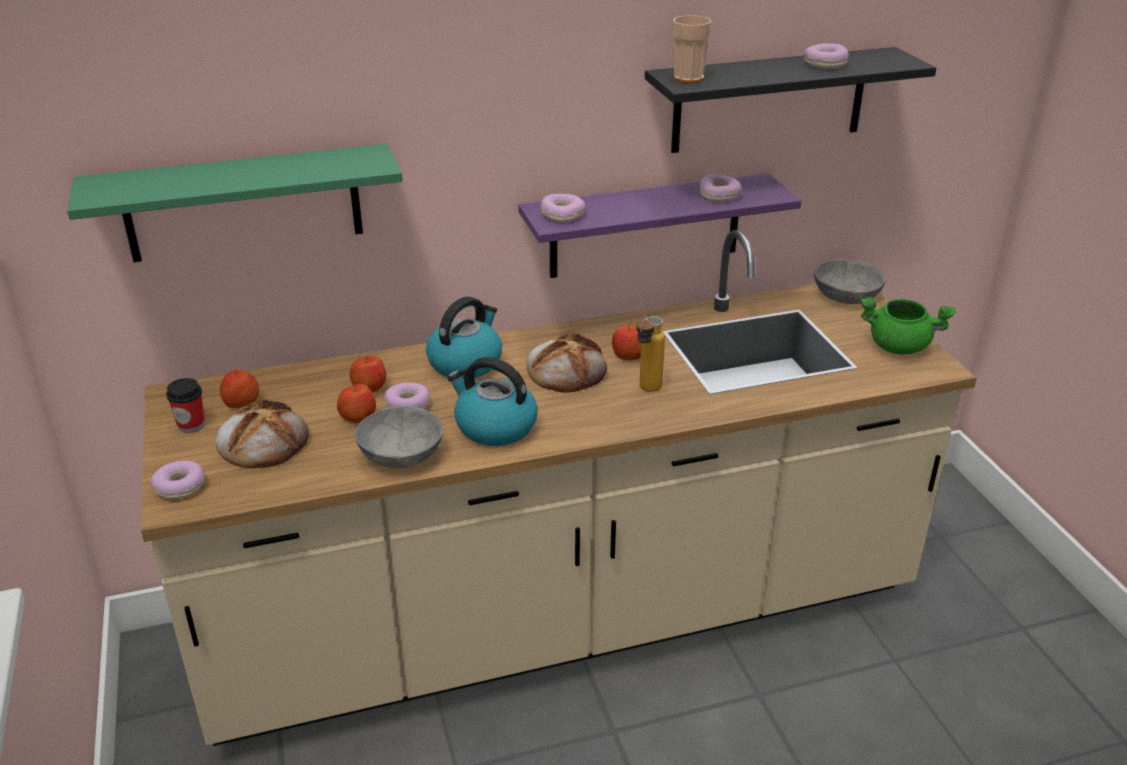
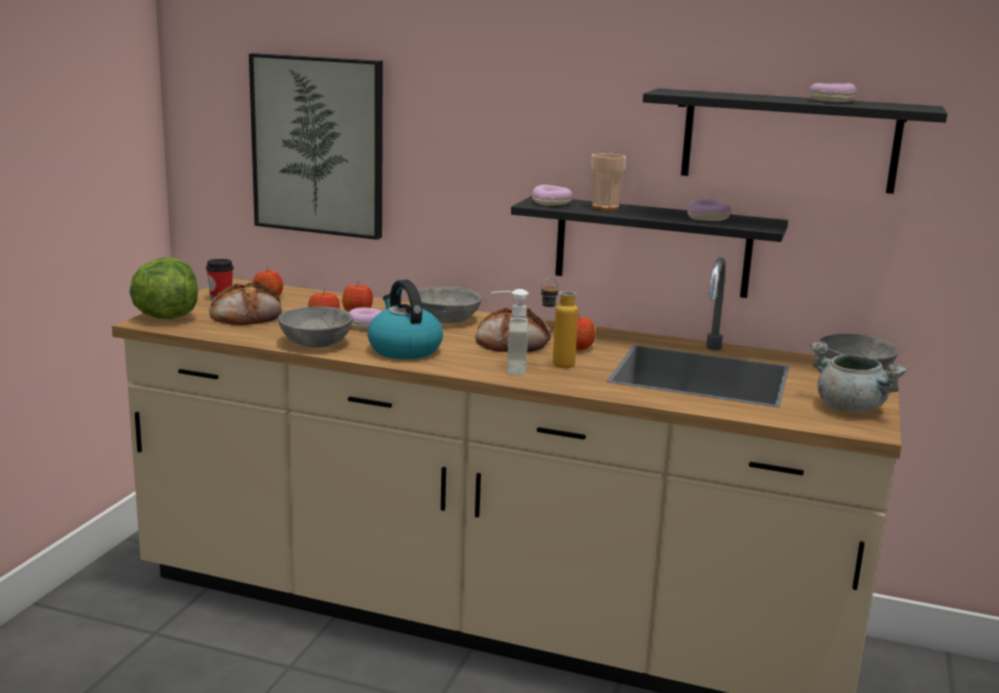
camera: 35 degrees right, 15 degrees down
green shelf [67,144,403,262] -> picture [249,53,383,240]
donut [150,461,205,499] -> lettuce [129,258,198,319]
kettle [426,297,502,378] -> grey bowl [418,287,482,323]
purple shelf [518,174,802,278] -> black shelf [511,196,788,298]
cup [673,15,711,83] -> cup moved to [591,153,626,210]
green cooking pot [860,297,956,354] -> grey cooking pot [810,341,908,412]
none -> soap dispenser [491,289,529,375]

